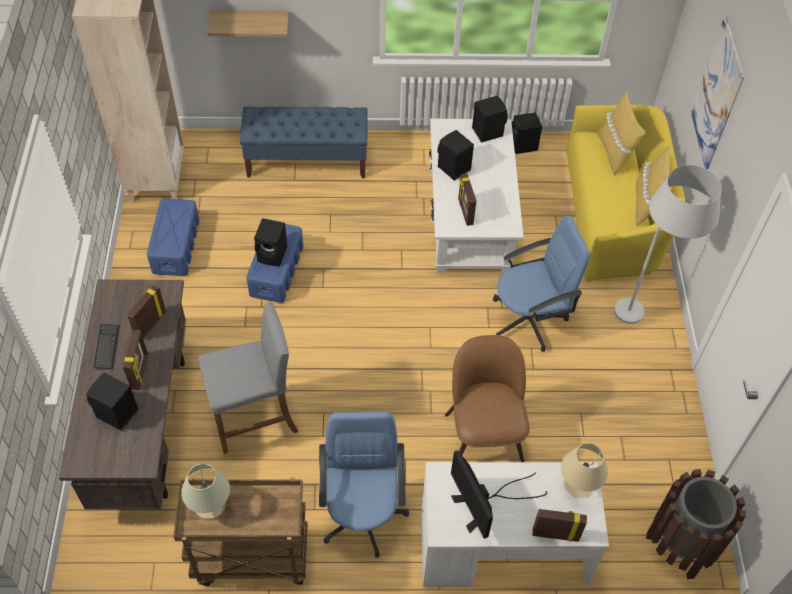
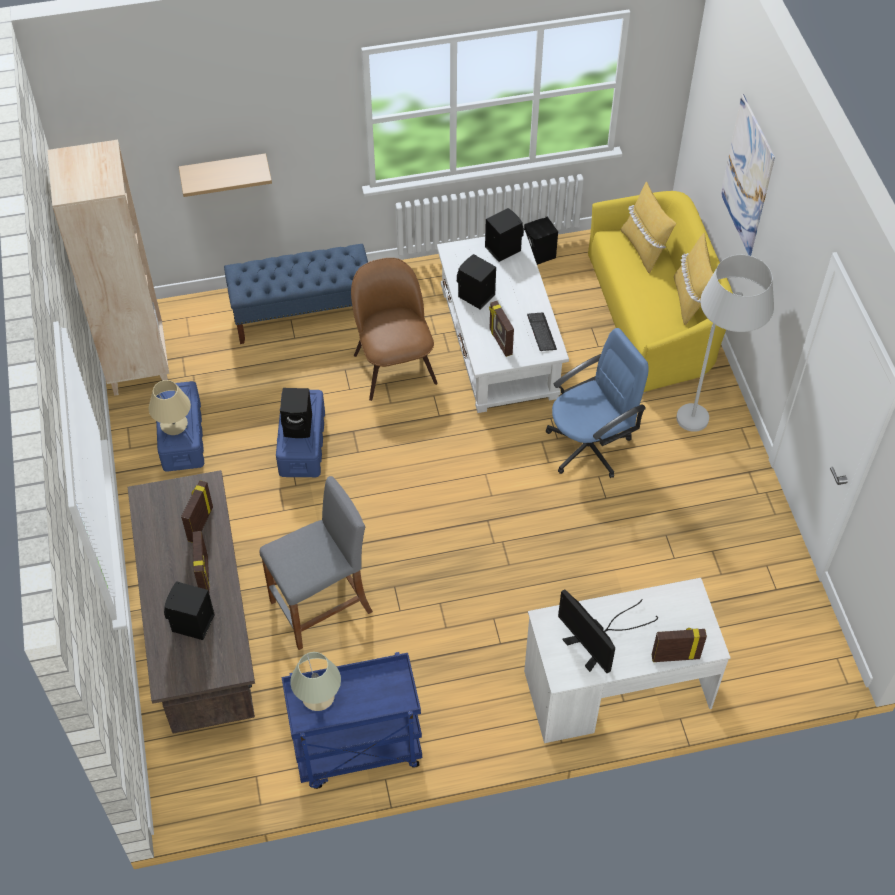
camera: 10 degrees left, 0 degrees up
keyboard [93,324,120,369] -> keyboard moved to [527,313,557,351]
brown cart [174,478,308,586] -> blue cart [281,652,422,789]
blue office chair [319,412,409,558] -> none
brown chair [445,335,530,462] -> brown chair moved to [351,258,438,401]
beige table lamp [561,443,608,498] -> beige table lamp moved to [149,380,191,435]
brown trash can [646,469,746,579] -> none

